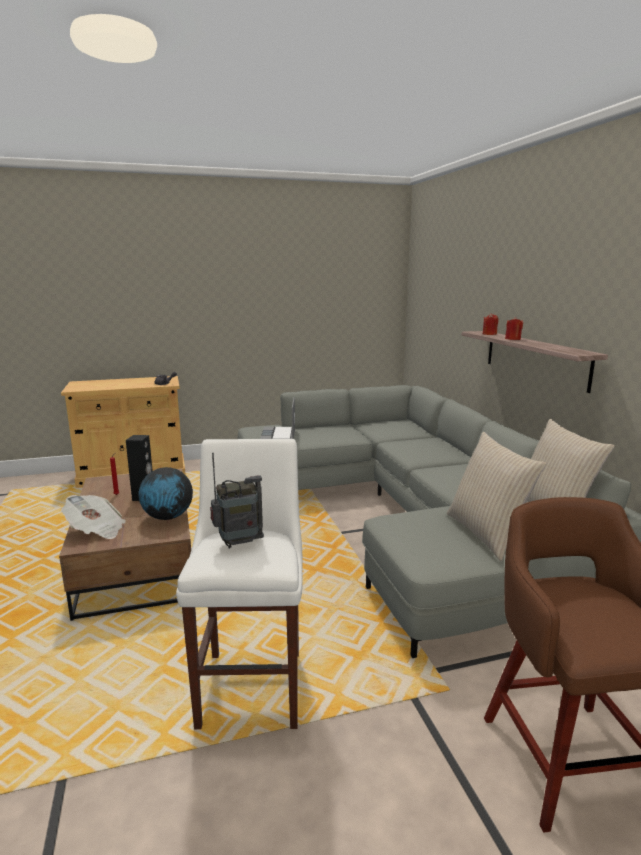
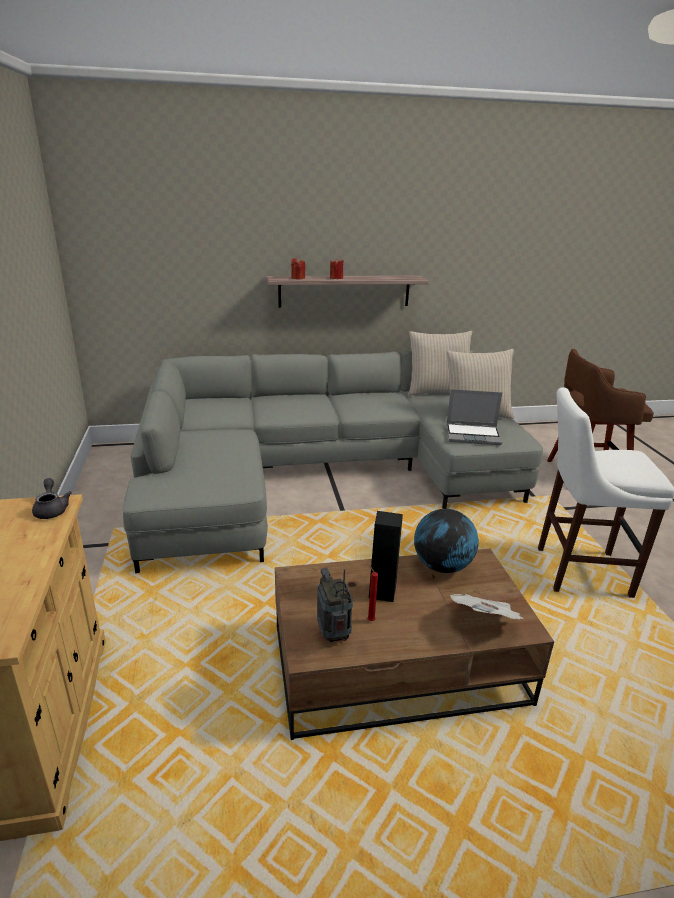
camera: 85 degrees left, 10 degrees up
radio [210,452,264,549] -> radio moved to [317,568,353,642]
laptop [260,397,295,439] -> laptop moved to [446,389,502,445]

